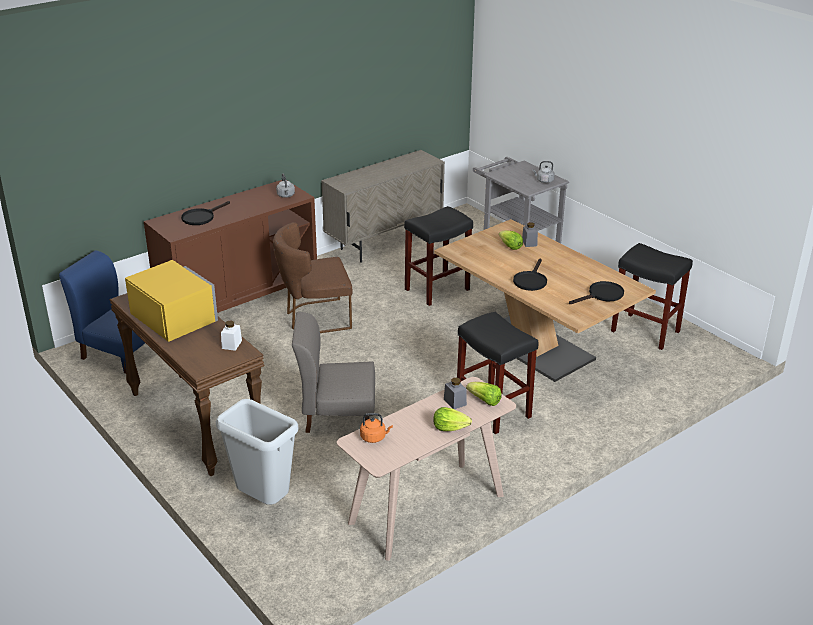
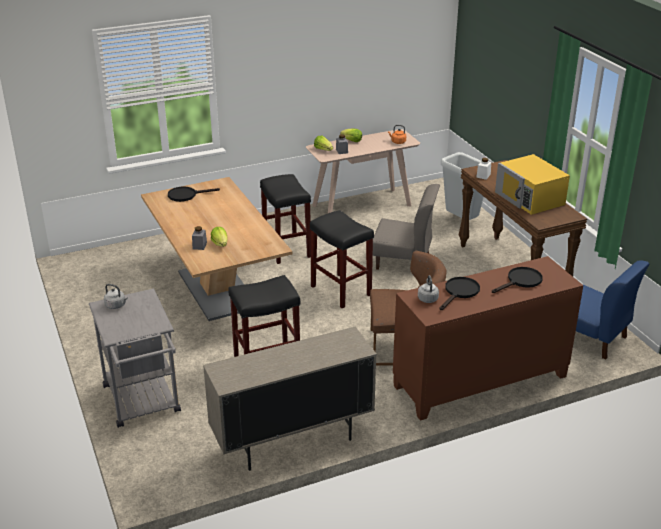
camera: 165 degrees left, 0 degrees up
black frying pan [513,258,547,291] -> black frying pan moved to [439,277,480,310]
black stool [611,243,693,350] -> black stool moved to [310,210,374,308]

